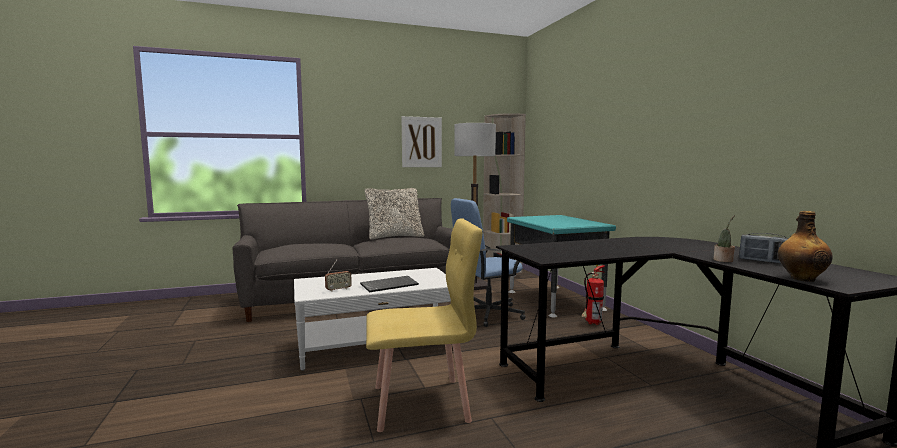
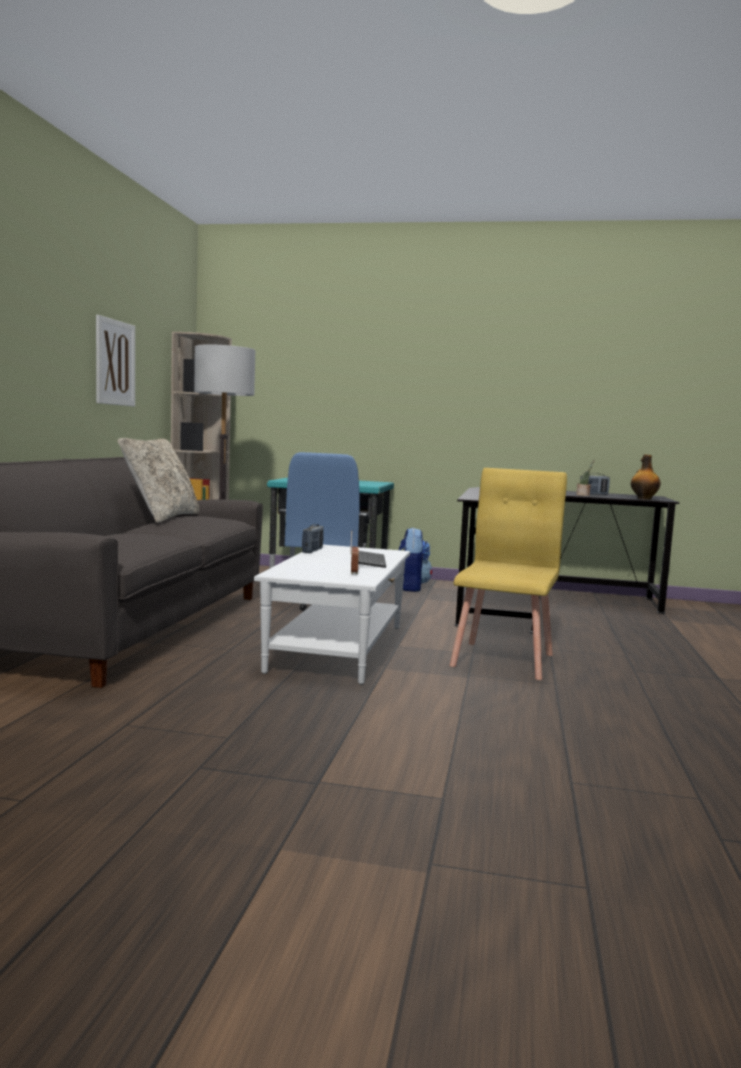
camera: 60 degrees left, 0 degrees up
fire extinguisher [581,265,605,325] -> backpack [399,528,432,592]
none -> radio [302,524,324,553]

